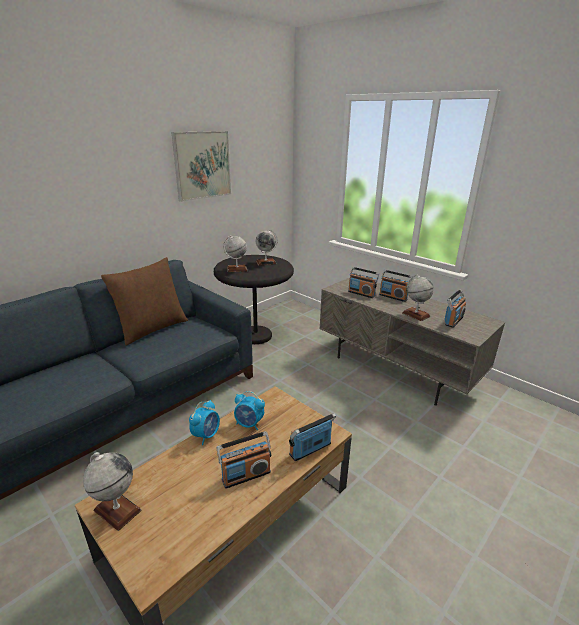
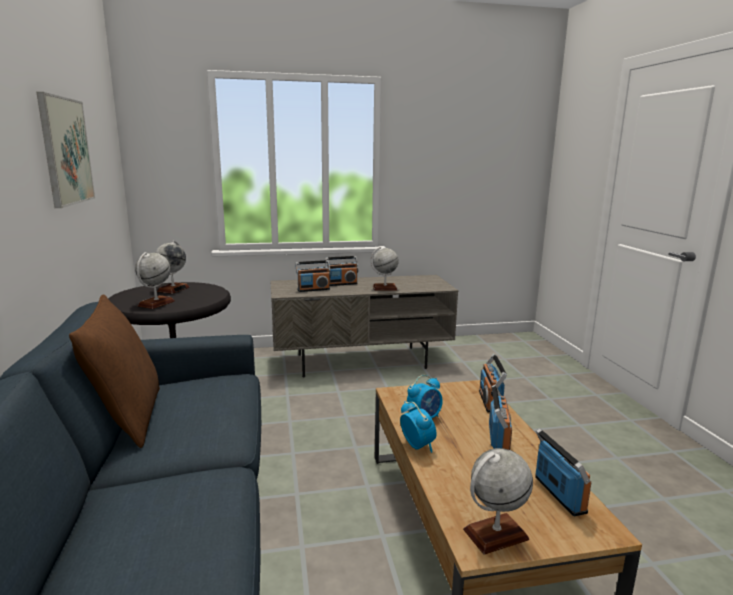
camera: 55 degrees left, 10 degrees down
radio [444,290,466,328] -> radio moved to [535,428,592,516]

